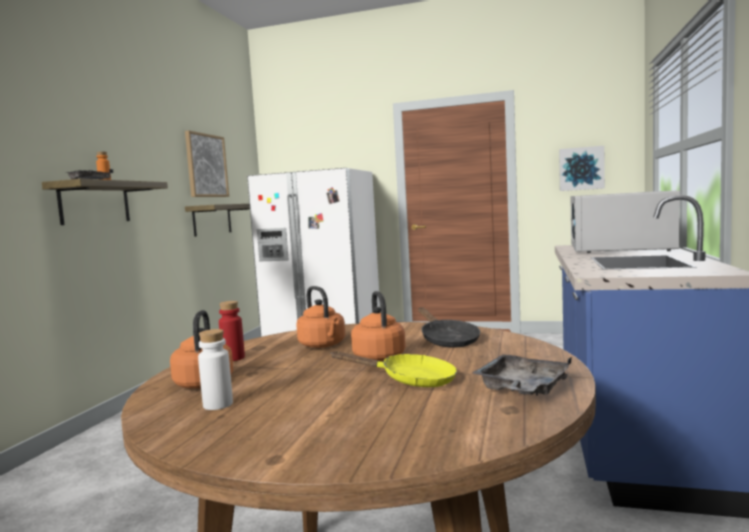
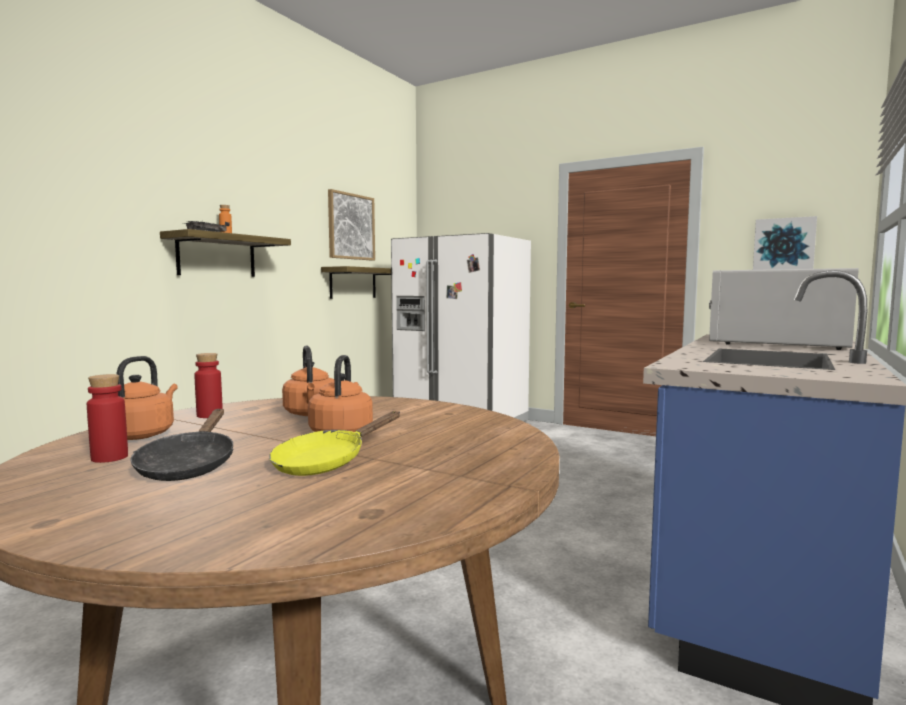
camera: 15 degrees right, 0 degrees up
white bottle [198,329,233,410] -> red bottle [87,374,128,463]
yellow frying pan [330,351,457,387] -> yellow frying pan turned 105 degrees clockwise [269,411,400,476]
black frying pan [418,307,480,348] -> black frying pan moved to [130,409,233,481]
grey tray [473,354,572,396] -> none

